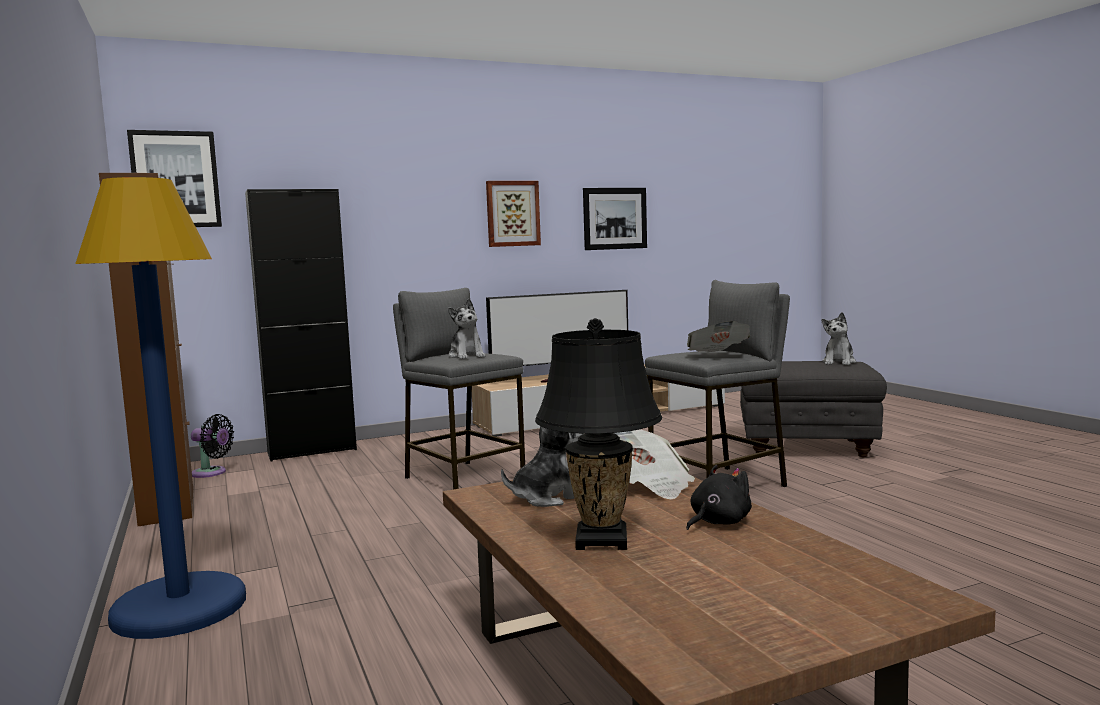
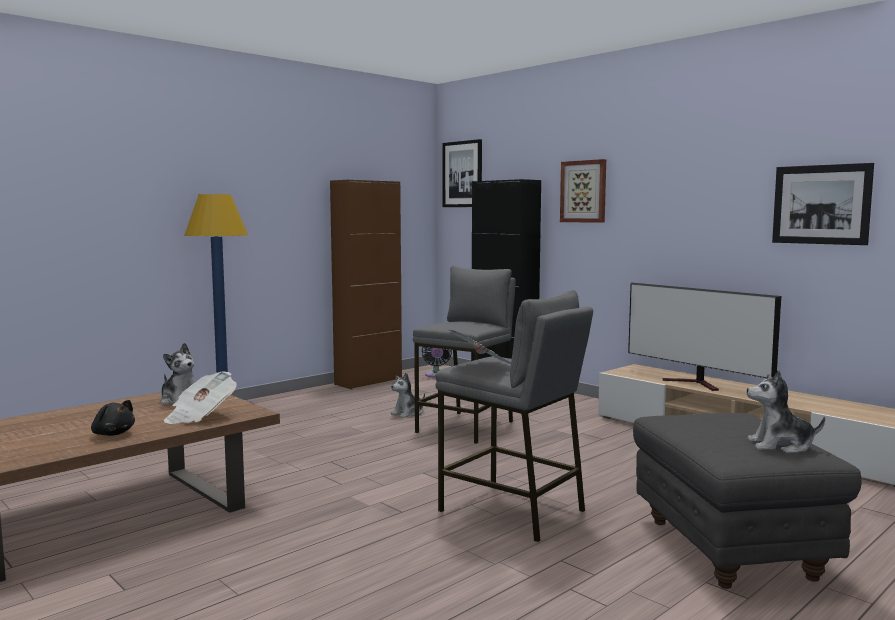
camera: 70 degrees right, 0 degrees up
plush toy [448,299,485,359] -> plush toy moved to [391,372,425,418]
picture [486,181,541,247] -> picture moved to [560,159,606,223]
black table lamp [535,318,662,550] -> none

